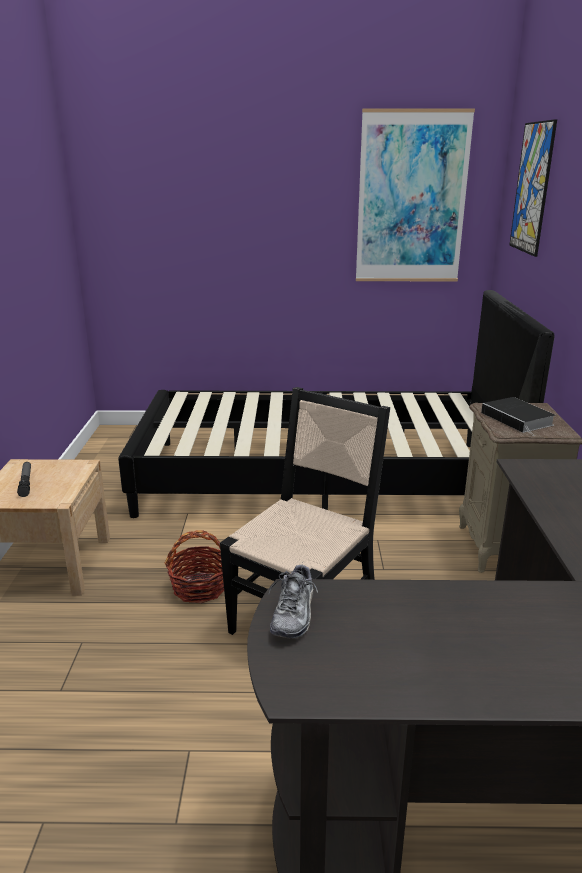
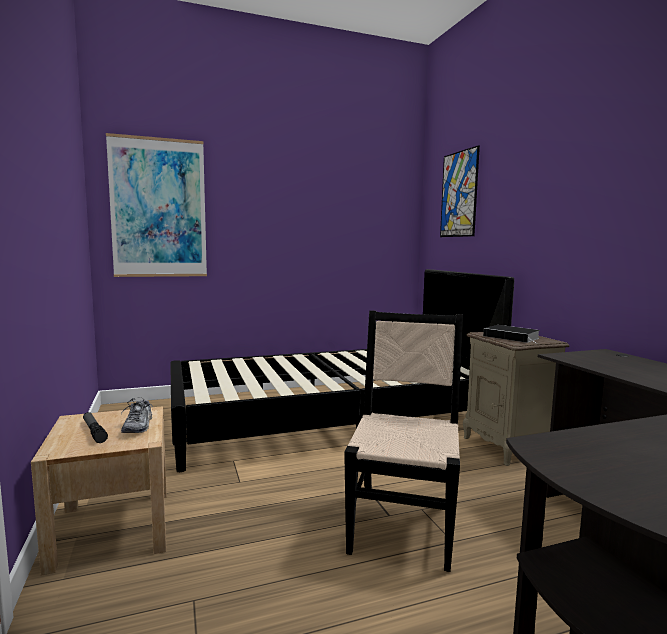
camera: 20 degrees left, 15 degrees down
basket [164,530,224,603] -> none
shoe [269,560,318,639] -> shoe moved to [121,397,153,433]
picture [356,109,475,281] -> picture moved to [106,133,207,277]

